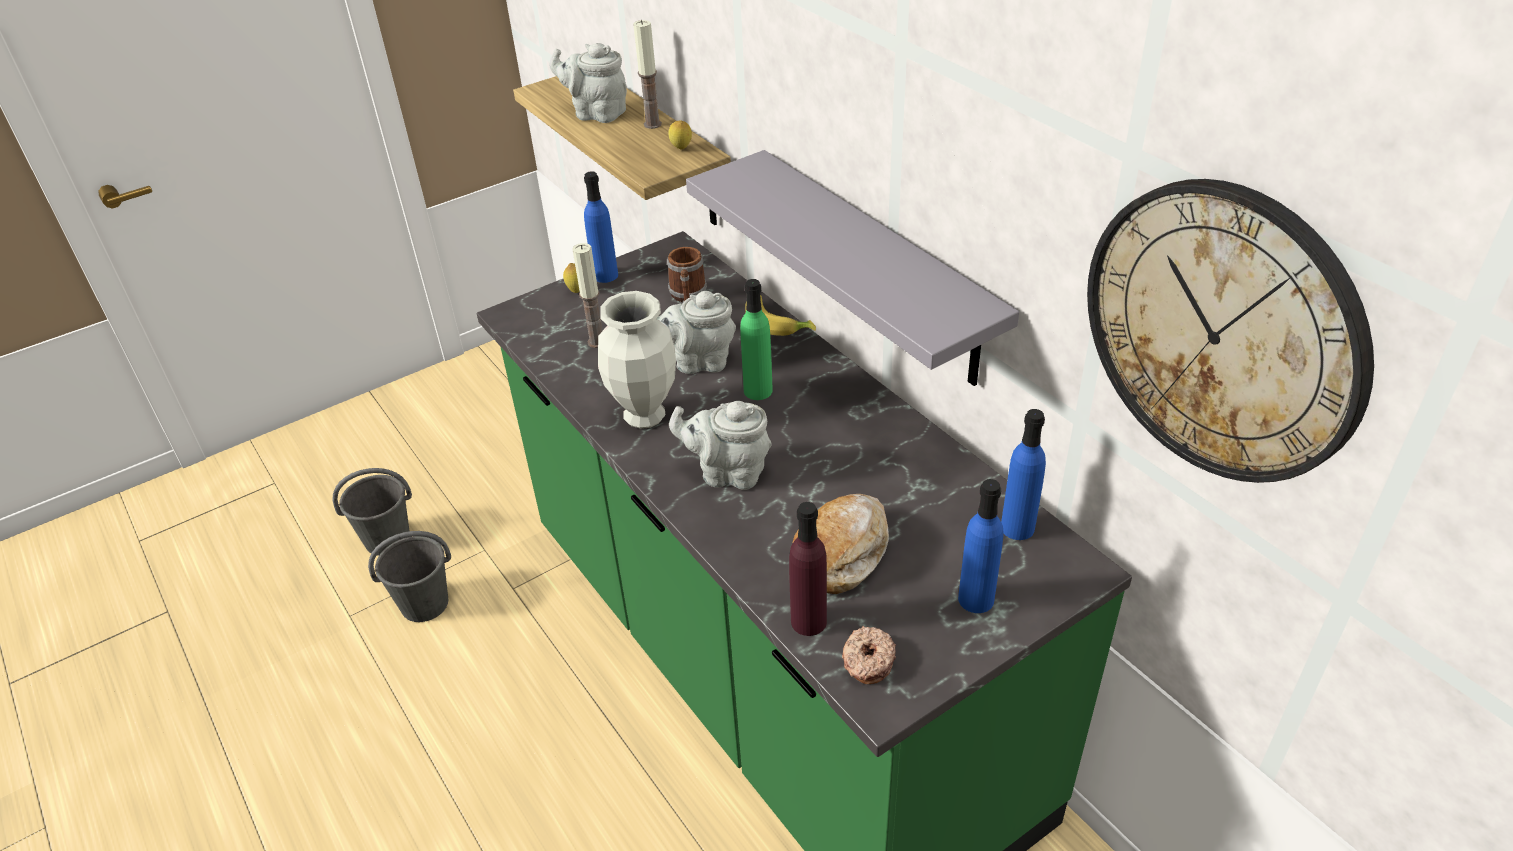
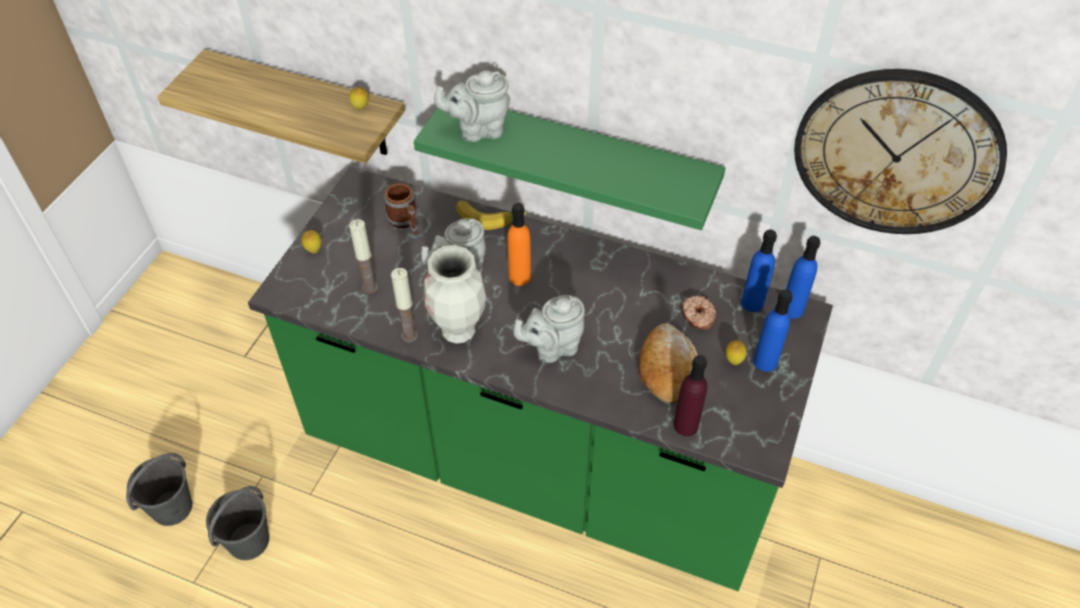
camera: 35 degrees left, 10 degrees up
grey teapot [549,43,627,123] -> grey teapot moved to [434,70,510,142]
blue bottle [584,171,618,283] -> blue bottle moved to [786,236,820,319]
candle [633,20,662,129] -> candle moved to [391,268,418,342]
grey shelf [686,150,1019,386] -> green shelf [414,107,725,230]
green bottle [740,279,773,400] -> orange bottle [507,203,531,286]
donut [842,626,896,684] -> donut moved to [682,296,716,329]
none -> lemon [726,341,747,365]

